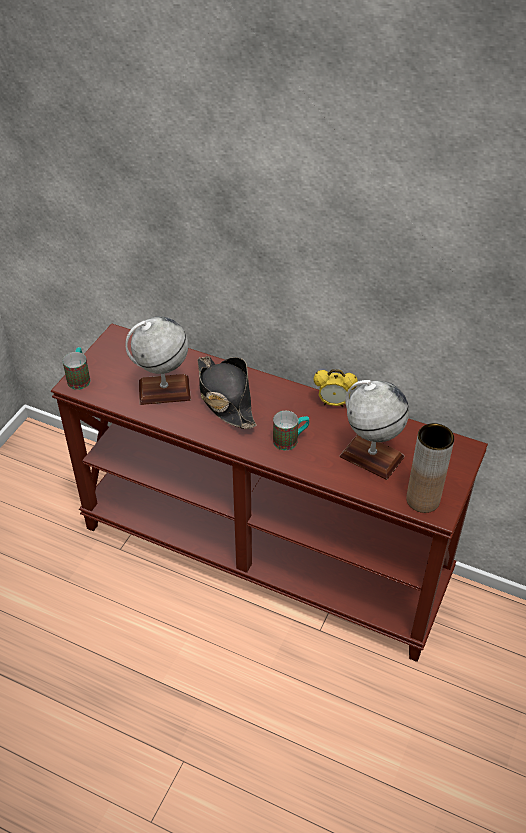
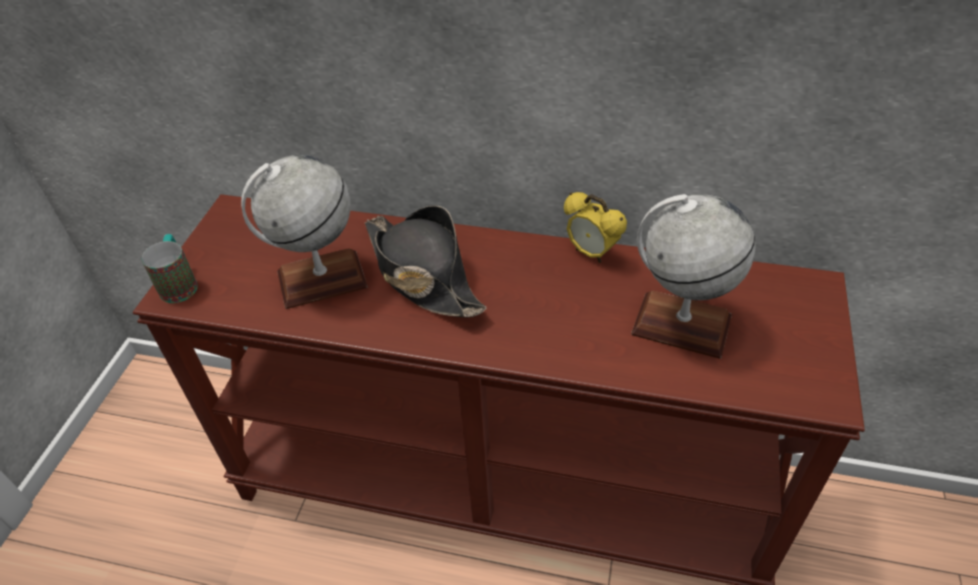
camera: 10 degrees left, 0 degrees up
mug [273,411,309,450] -> none
alarm clock [314,369,358,407] -> alarm clock turned 45 degrees clockwise [564,192,627,263]
brown vase [406,423,454,513] -> none

